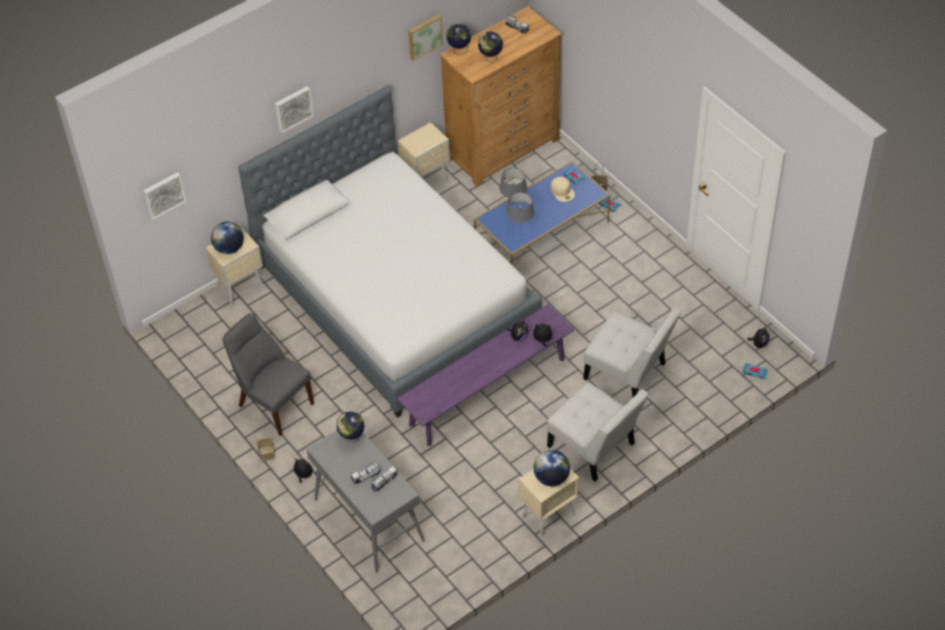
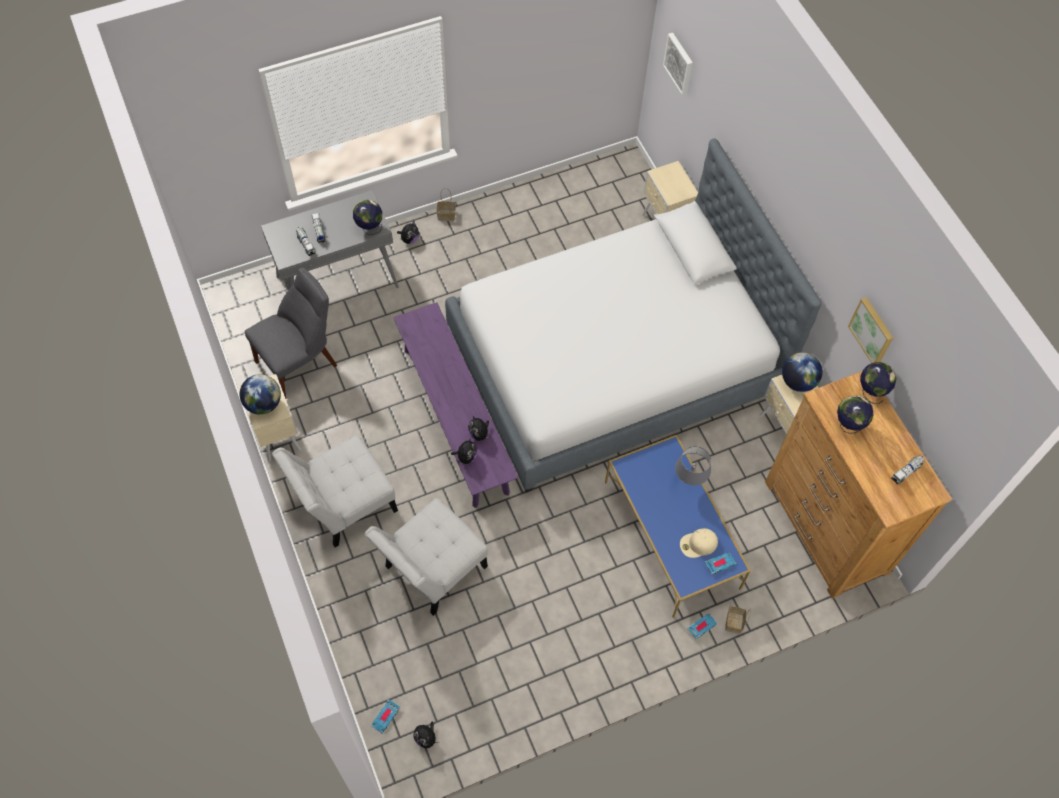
camera: 100 degrees right, 10 degrees up
globe [211,222,244,254] -> globe moved to [782,352,823,392]
grey chair [222,313,314,436] -> grey chair moved to [245,268,337,399]
picture [275,86,314,133] -> none
grey table lamp [506,192,534,229] -> none

